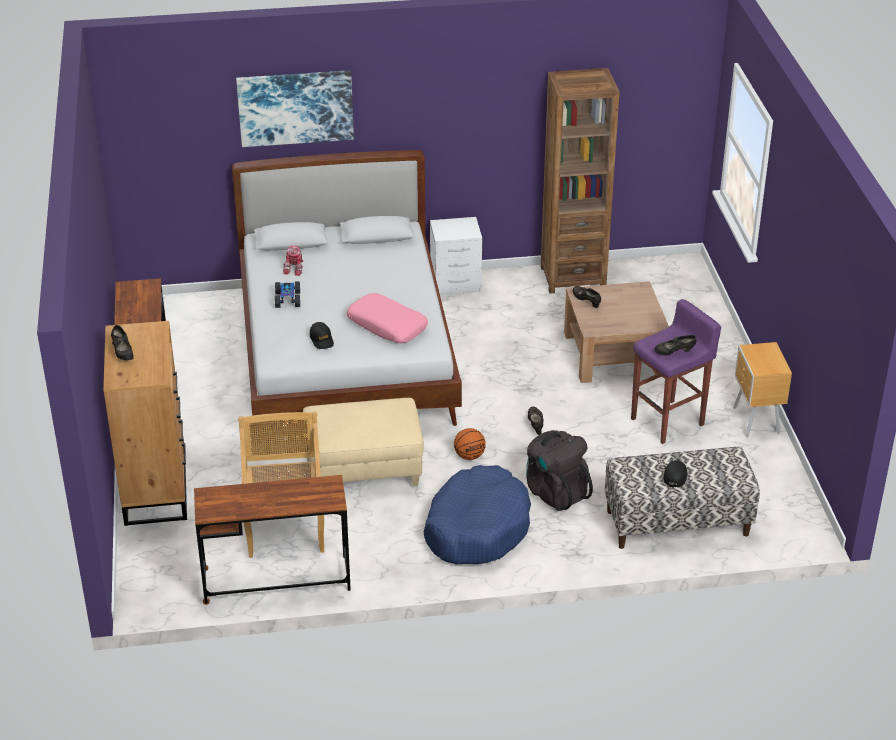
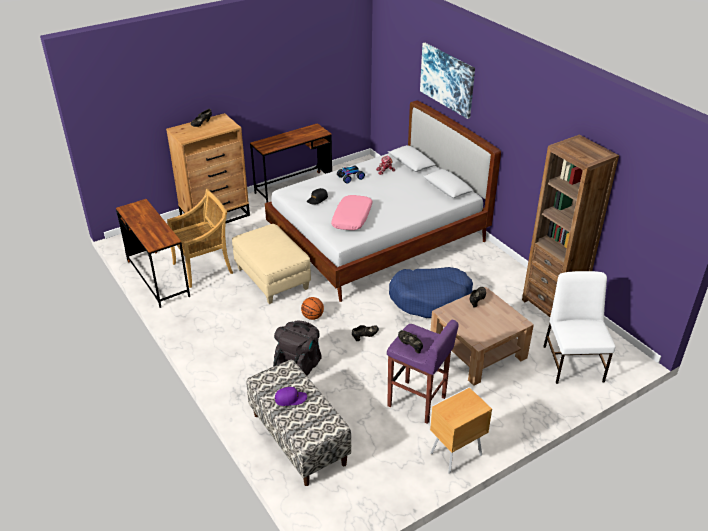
camera: 65 degrees right, 0 degrees up
blue dog bed [423,465,531,564] -> blue dog bed moved to [389,267,473,318]
white nightstand [430,217,482,295] -> none
black cap [664,460,687,487] -> purple cap [274,387,307,406]
none -> white chair [543,271,616,384]

